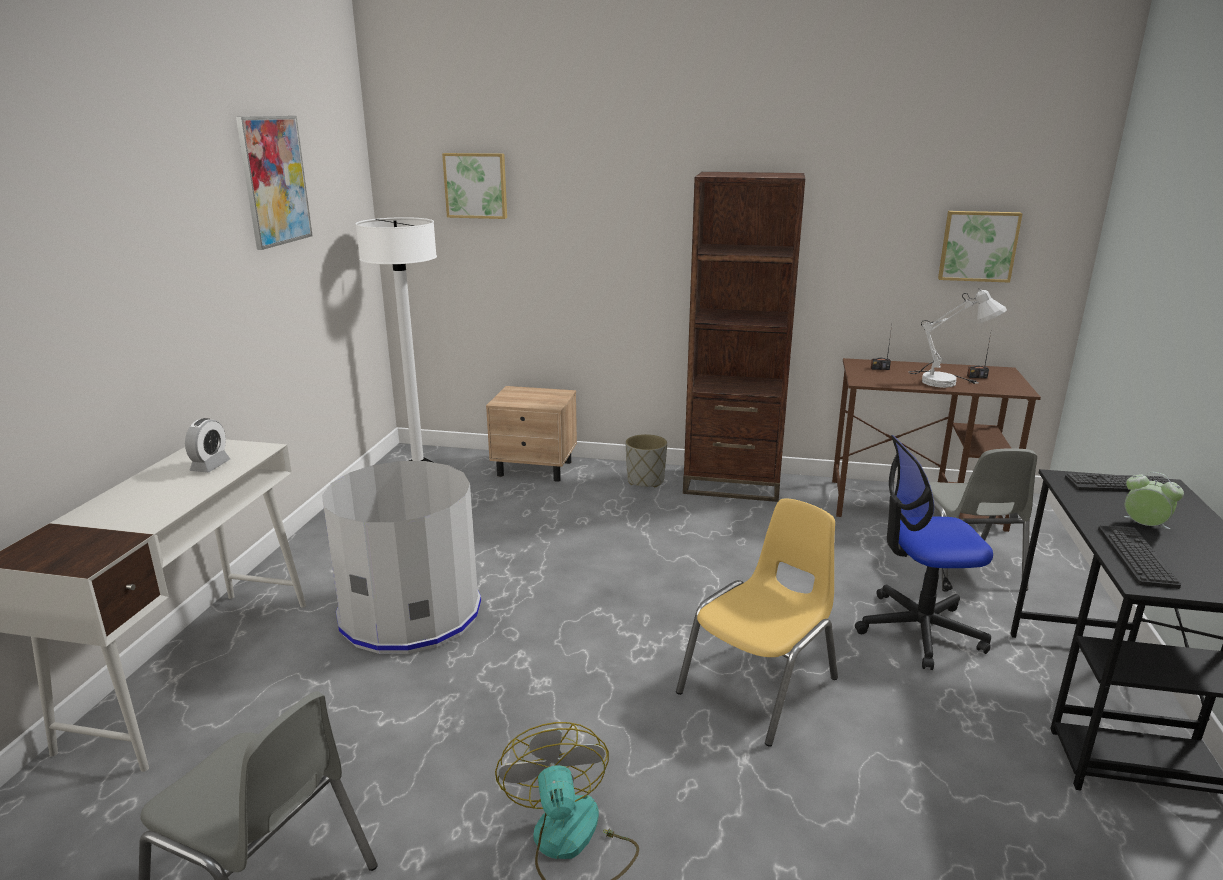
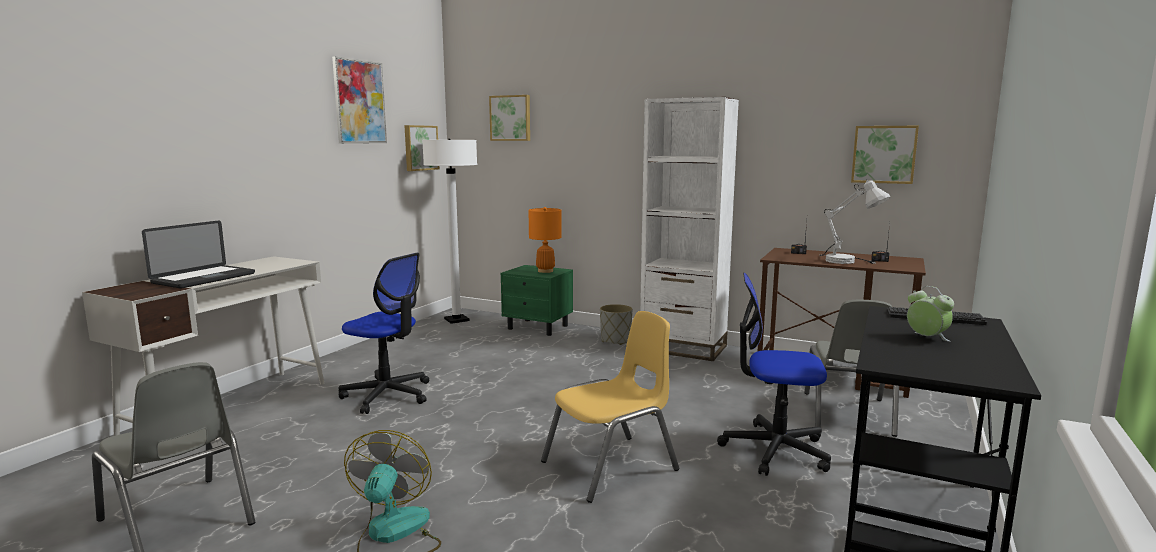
camera: 15 degrees right, 10 degrees down
alarm clock [185,418,230,473] -> none
grey trash can [322,461,481,654] -> office chair [339,253,429,414]
beige nightstand [486,386,577,482] -> green nightstand [501,265,573,336]
brown bookcase [683,172,805,502] -> white bookcase [640,97,739,361]
keyboard [1098,525,1181,589] -> none
none -> laptop [142,221,255,288]
none -> picture [404,125,439,171]
none -> orange table lamp [528,207,562,273]

